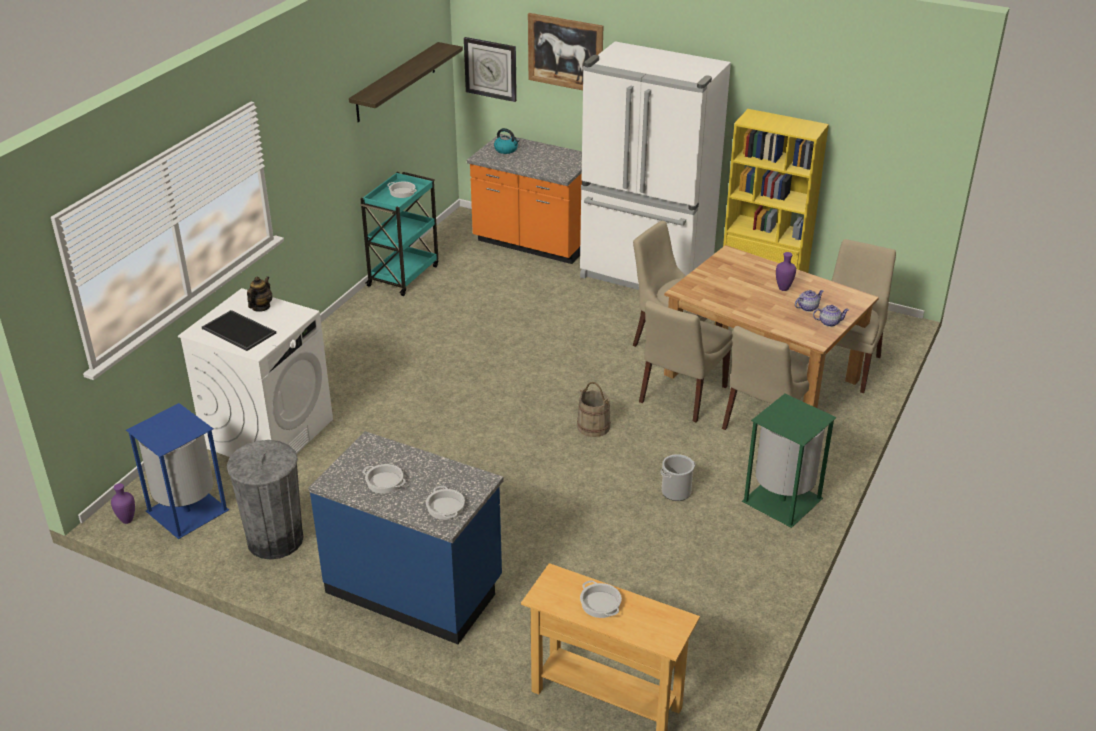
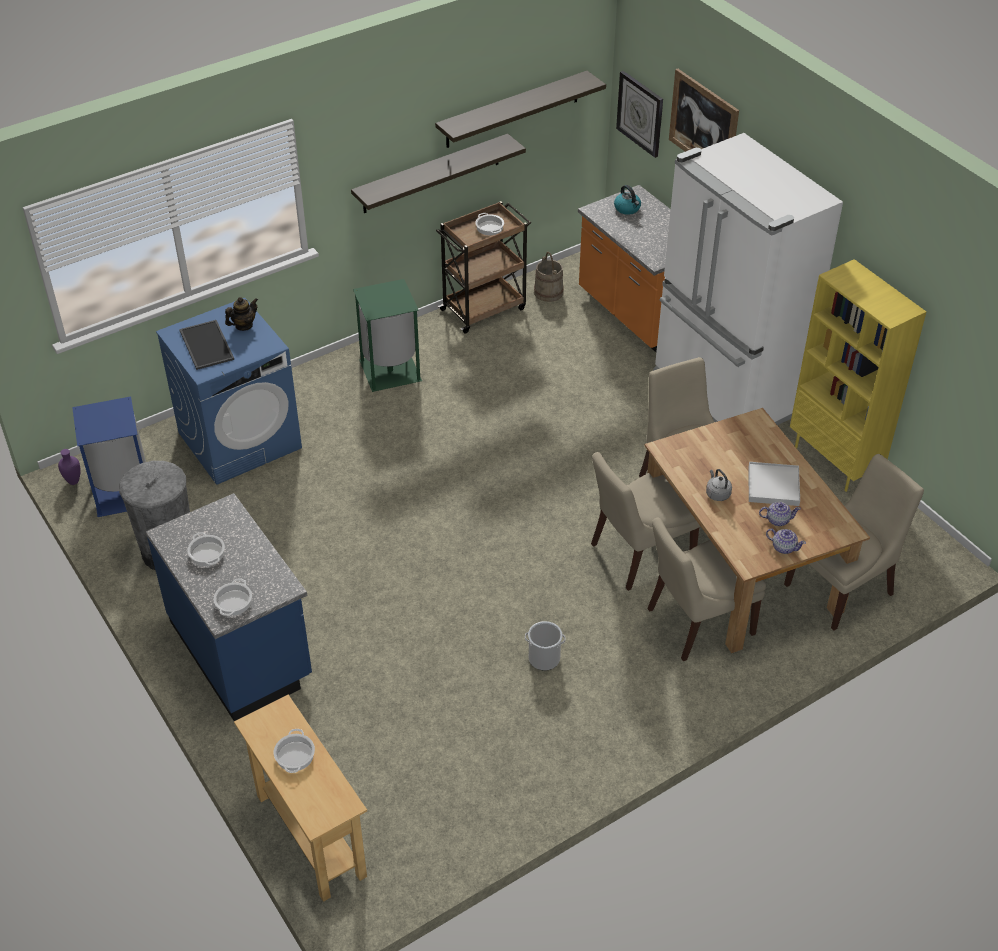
camera: 30 degrees right, 10 degrees up
white washing machine [178,288,333,457] -> blue washing machine [156,298,302,485]
turquoise cart [360,172,438,296] -> brown cart [436,201,531,334]
beige bucket [577,382,611,437] -> beige bucket moved to [534,252,564,302]
green trash can [742,394,837,528] -> green trash can moved to [353,279,422,392]
purple vase [776,252,796,291] -> white tray [749,462,800,506]
none -> shelf [351,134,526,213]
none -> grey kettle [706,469,732,501]

